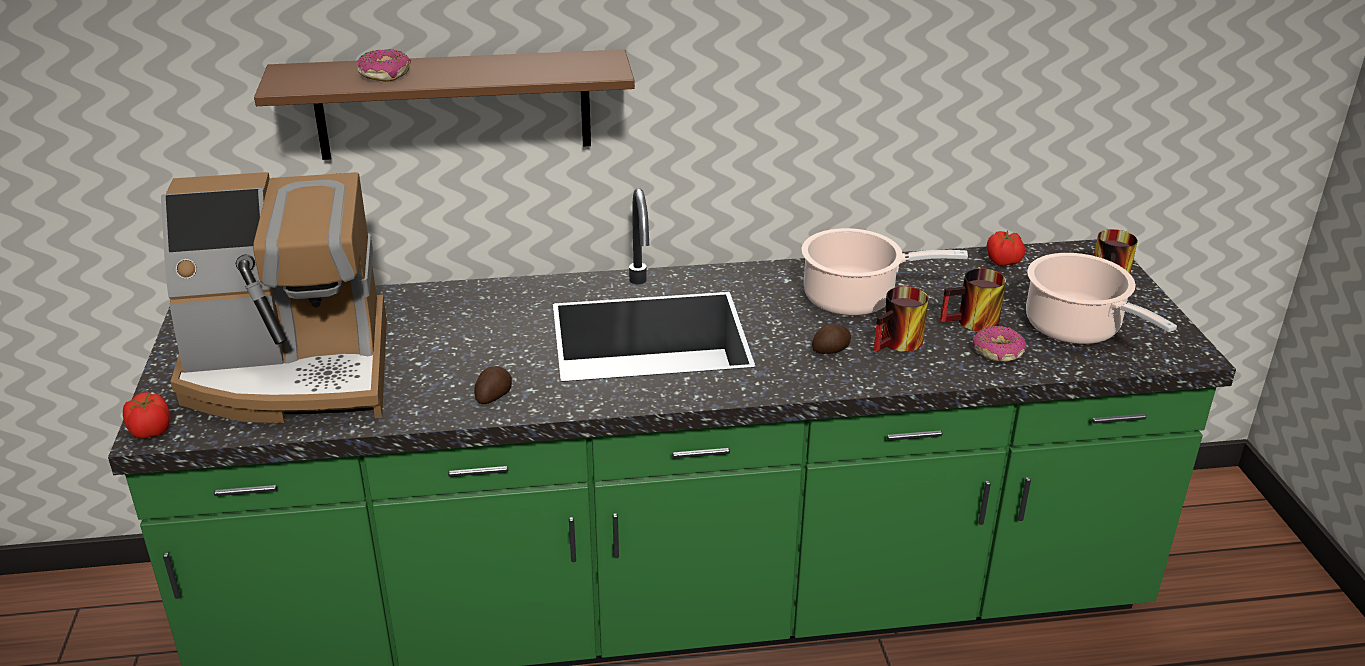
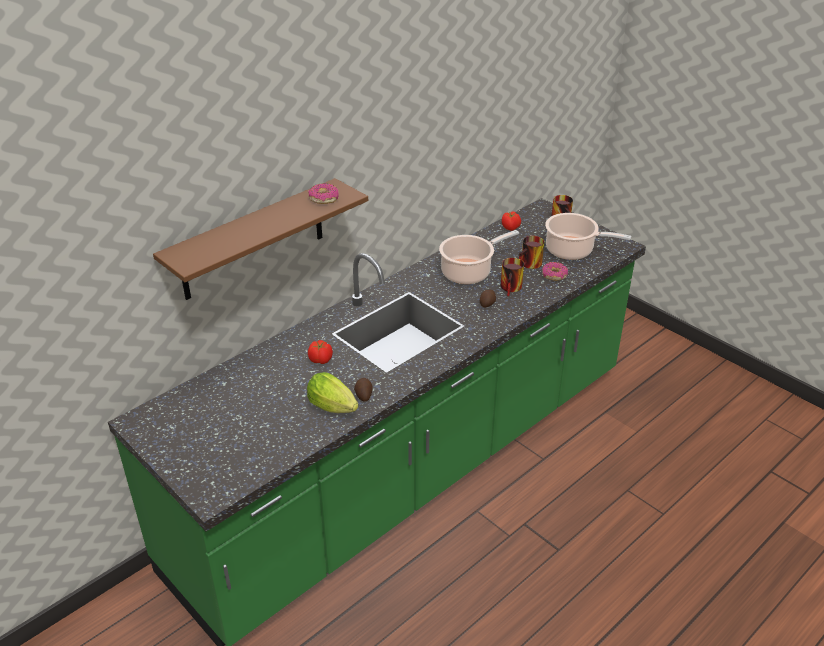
camera: 35 degrees left, 5 degrees up
tomato [123,392,171,439] -> tomato moved to [308,340,333,364]
coffee machine [161,172,387,423] -> none
donut [357,49,411,82] -> donut moved to [308,183,339,204]
none -> lettuce [307,372,358,413]

